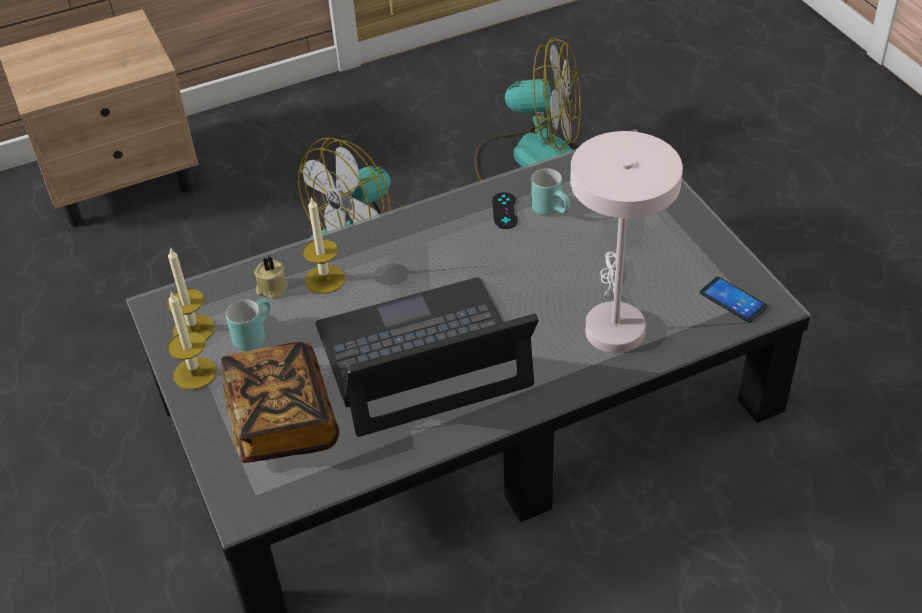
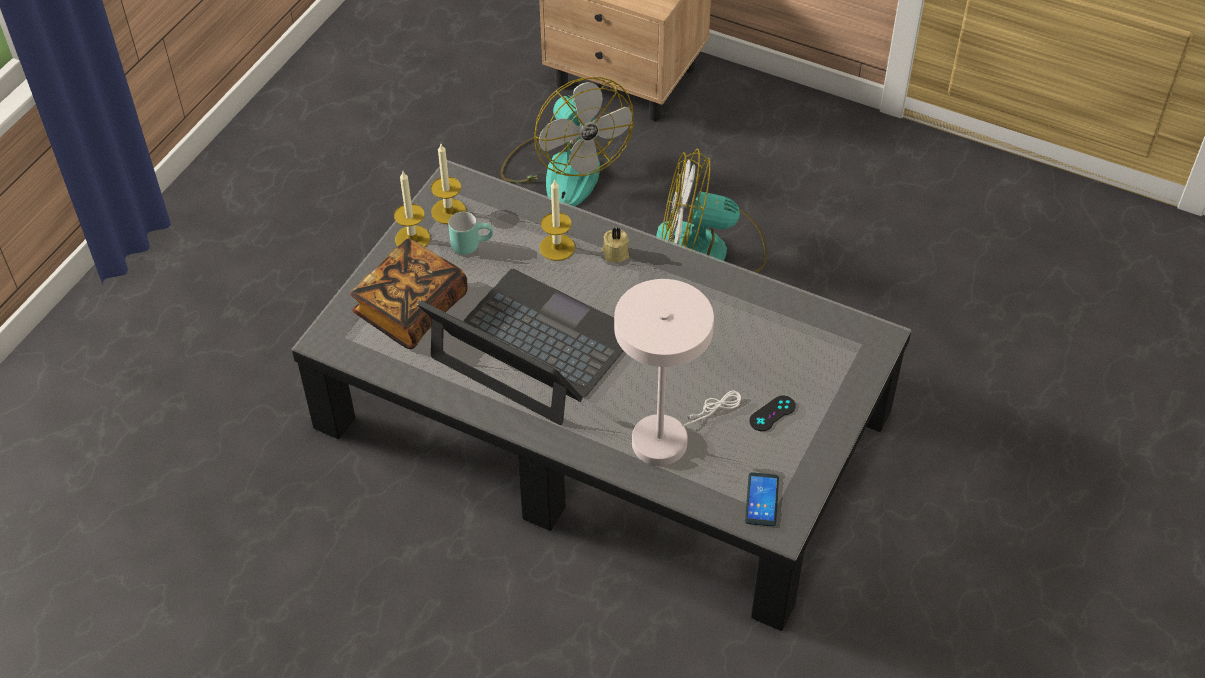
camera: 50 degrees right, 5 degrees up
beige candle [254,256,288,299] -> beige candle moved to [601,228,629,262]
fan [474,37,581,181] -> fan moved to [501,77,633,206]
black game controller [492,192,518,229] -> black game controller moved to [749,395,796,431]
turquoise mug [531,168,570,215] -> none

